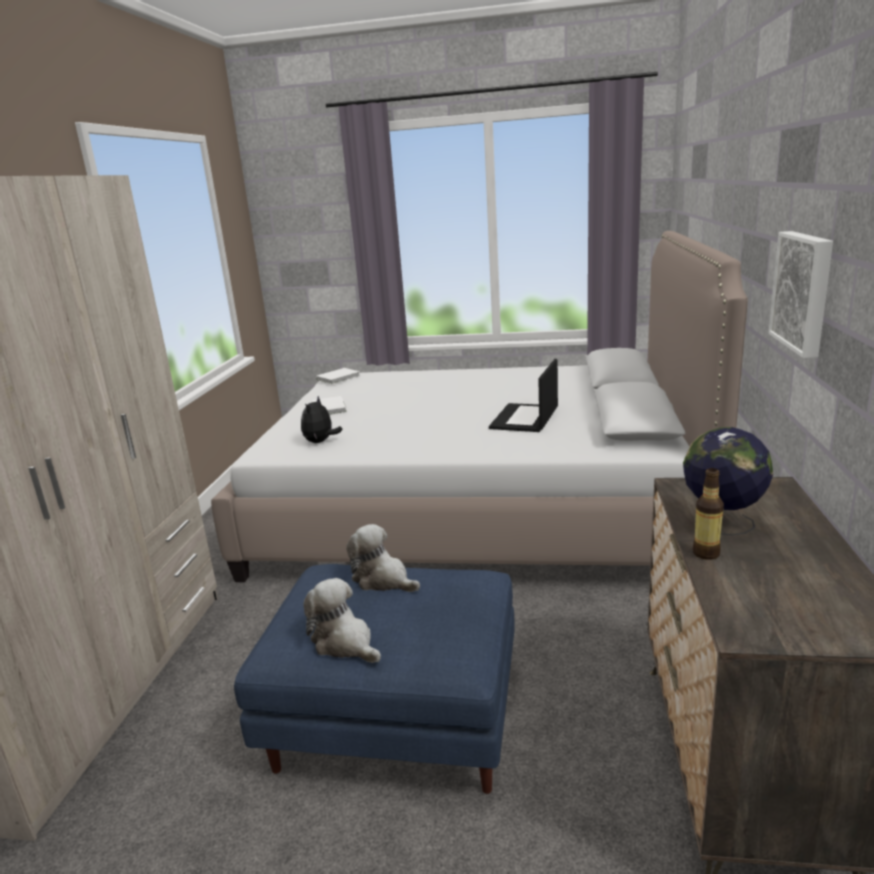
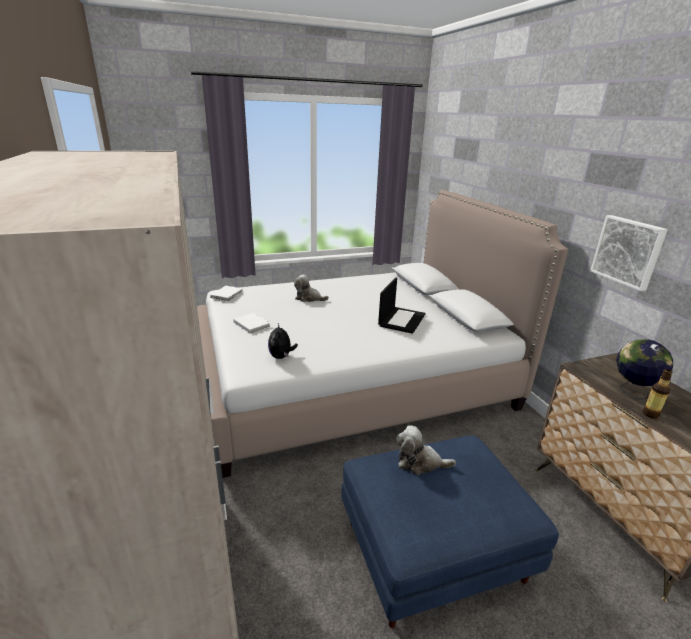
camera: 30 degrees left, 5 degrees up
plush toy [303,578,381,663] -> plush toy moved to [294,275,329,302]
laptop [489,359,558,432] -> laptop turned 150 degrees counterclockwise [378,278,426,334]

